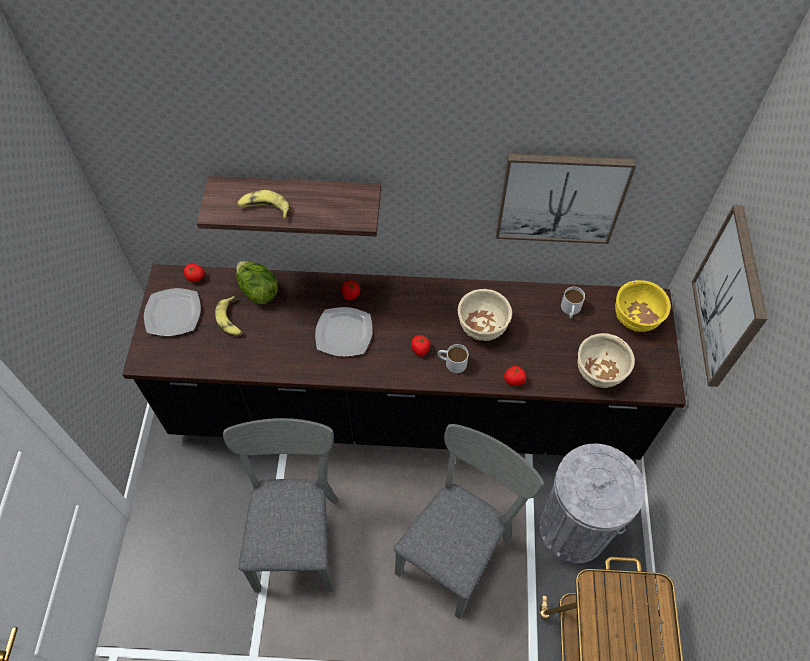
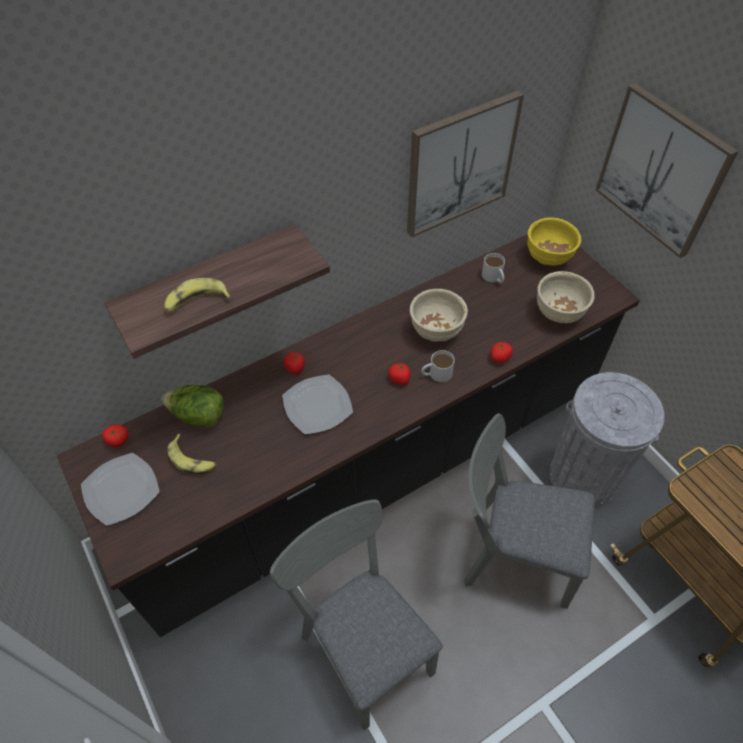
camera: 35 degrees left, 5 degrees down
grey chair [394,424,544,619] -> grey chair turned 75 degrees counterclockwise [464,413,595,609]

